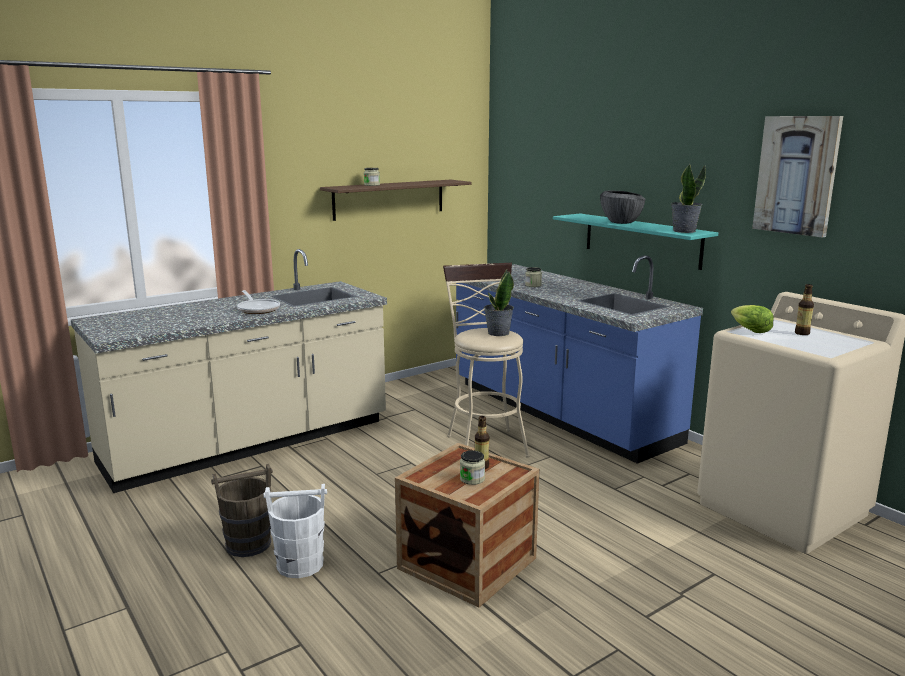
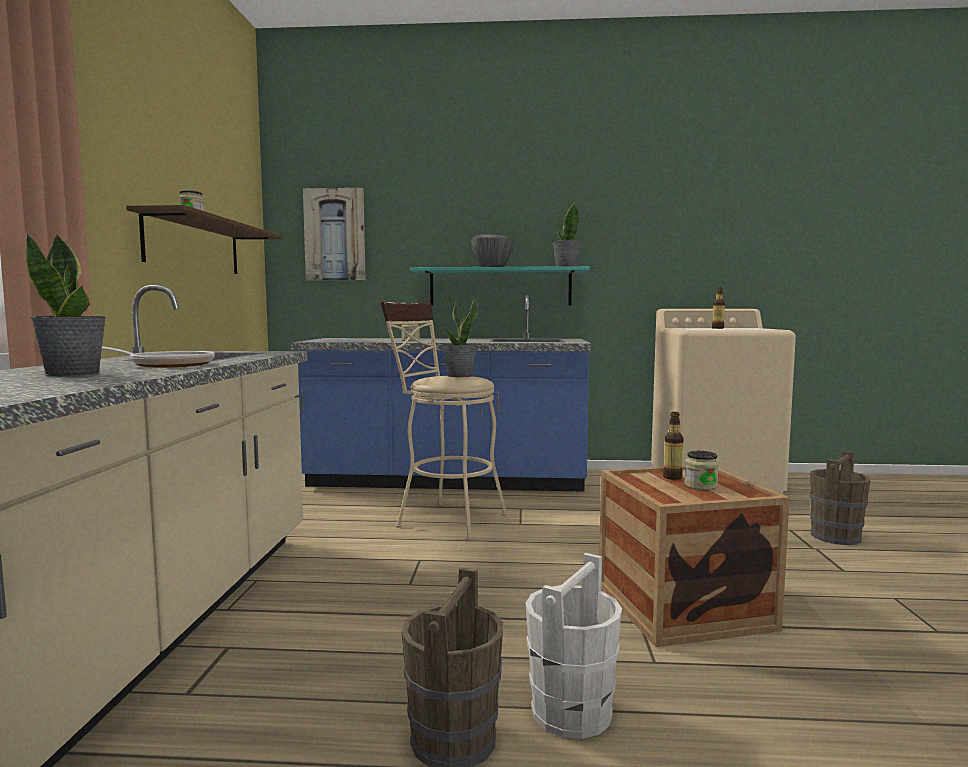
camera: 50 degrees left, 10 degrees down
lettuce [731,305,774,333] -> none
picture [752,116,843,238] -> picture moved to [303,188,366,280]
none -> potted plant [26,233,106,376]
none -> brown bucket [810,451,870,545]

